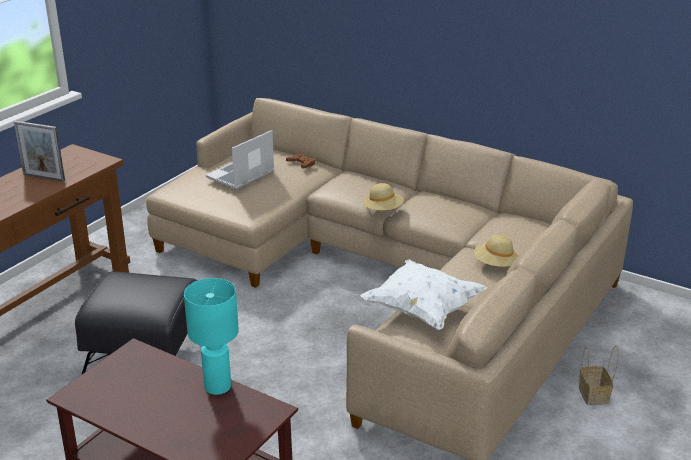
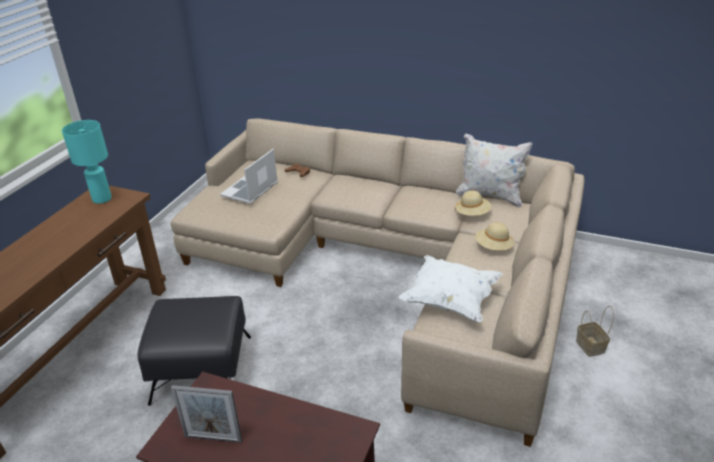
camera: 10 degrees left, 5 degrees up
picture frame [14,121,65,182] -> picture frame moved to [171,385,242,443]
turquoise table lamp [184,278,239,395] -> turquoise table lamp moved to [62,120,112,204]
beige hat [363,183,404,210] -> beige hat moved to [455,191,491,216]
none -> white pillow [456,133,533,208]

